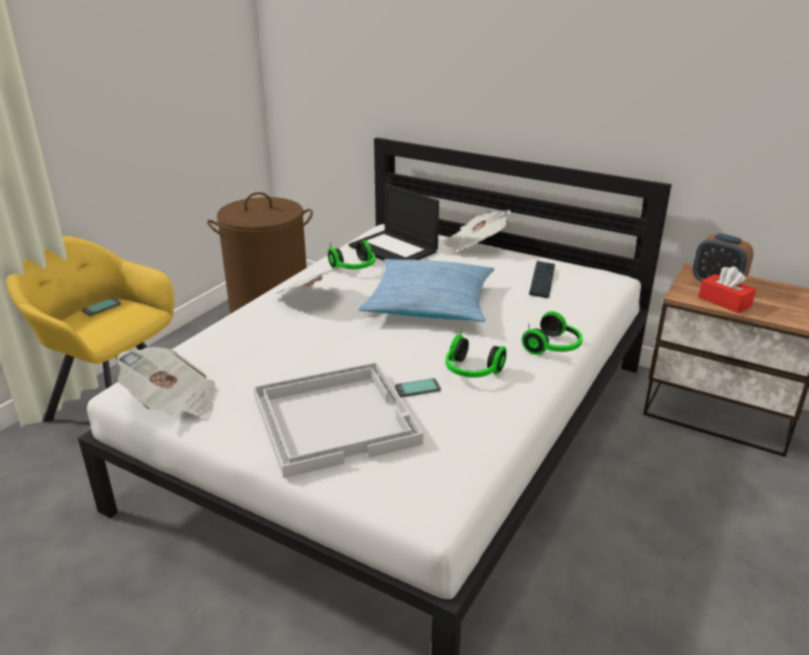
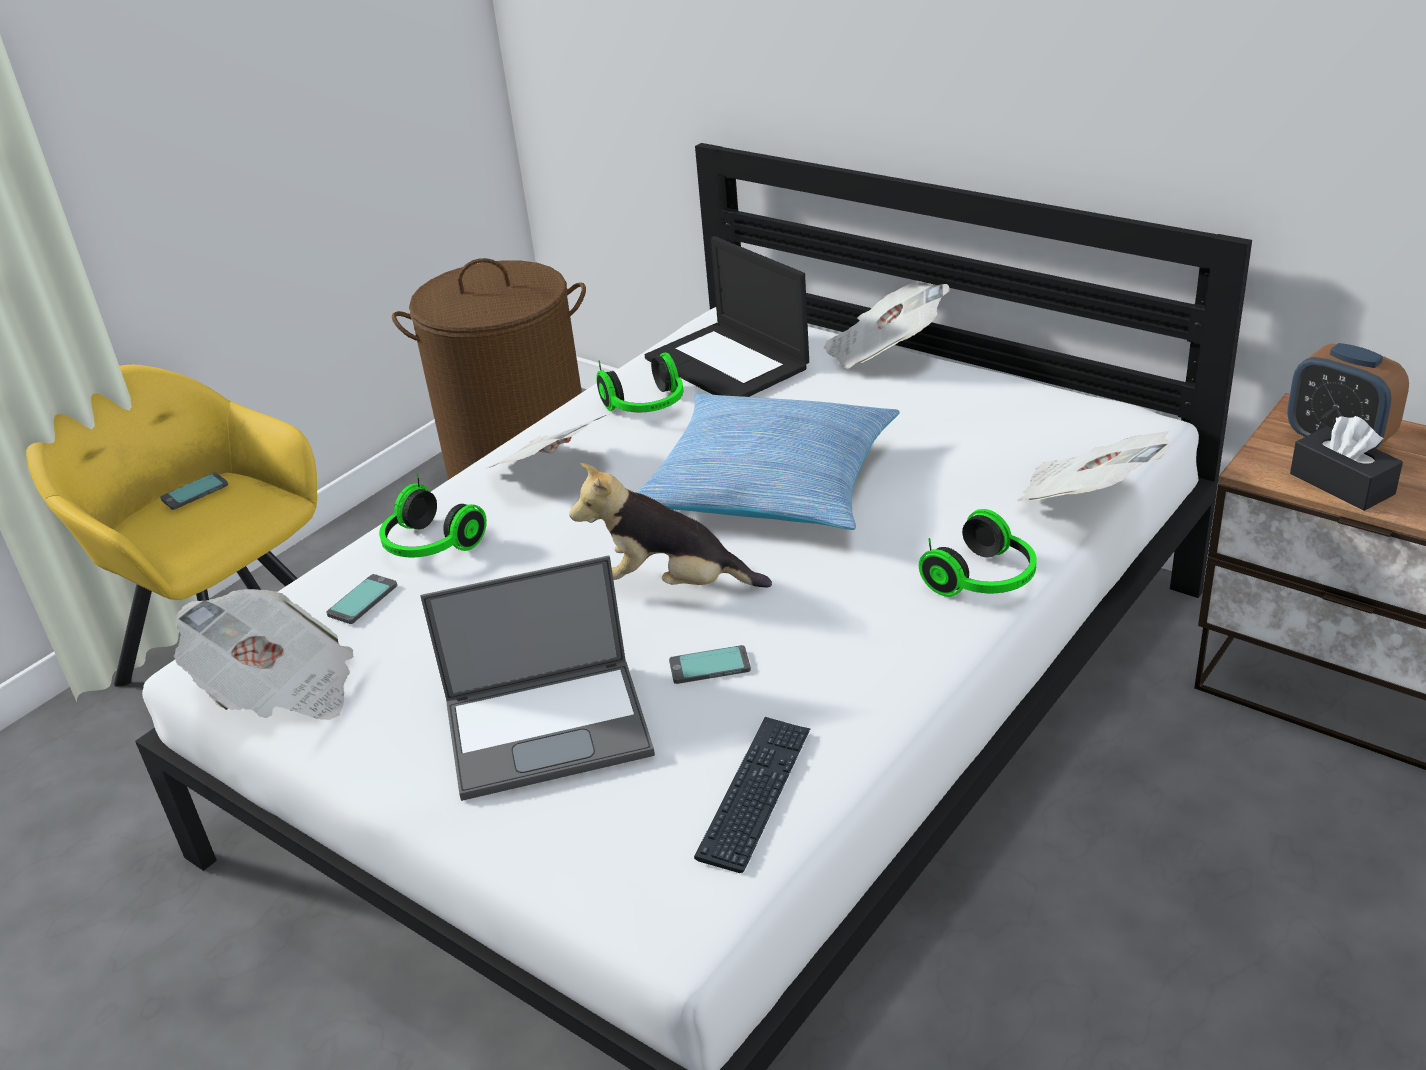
camera: 10 degrees right, 5 degrees up
white tray [253,362,423,478] -> laptop [420,555,655,801]
headphones [446,328,506,377] -> headphones moved to [379,473,487,557]
keyboard [529,261,555,298] -> keyboard moved to [694,717,811,873]
red tissue box [698,266,756,313] -> black tissue box [1290,416,1403,511]
none -> phone [326,574,397,624]
none -> plush toy [569,463,772,587]
none -> newspaper [1018,431,1170,501]

